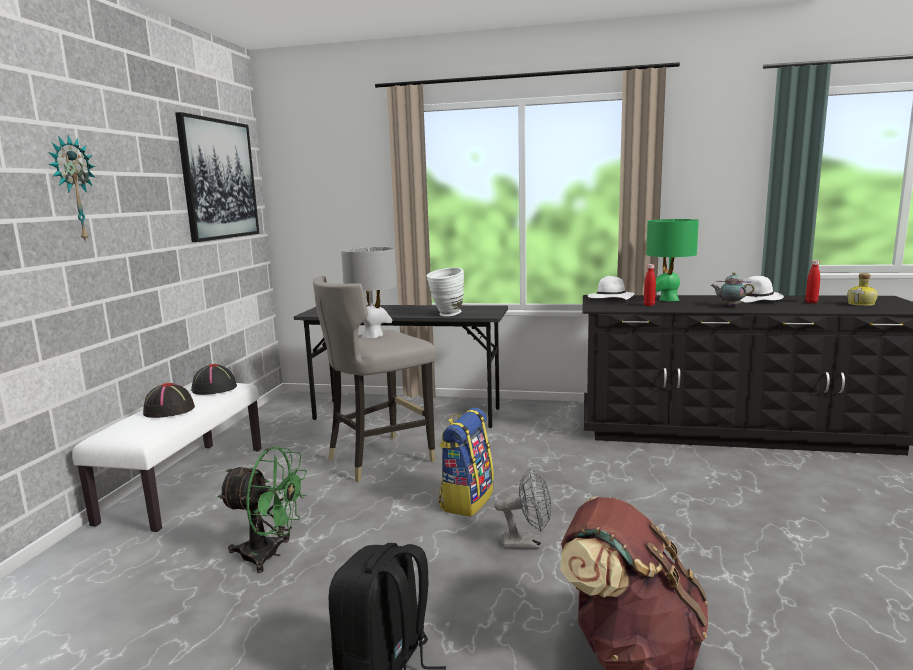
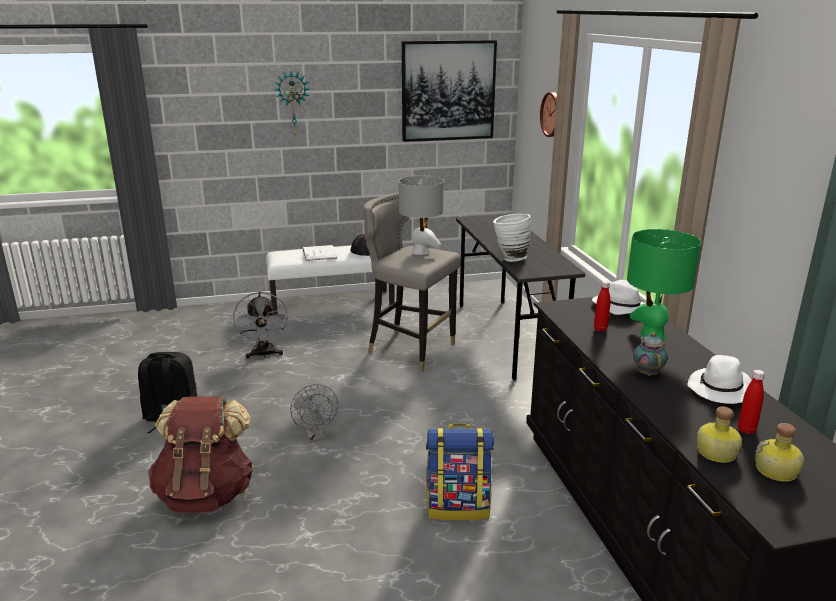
camera: 65 degrees right, 10 degrees up
black hat [143,383,195,418] -> white book [303,245,338,261]
green fan [217,446,307,573] -> grey fan [233,292,288,359]
backpack [438,408,494,517] -> backpack moved to [426,423,494,520]
none -> wall clock [540,92,557,137]
none -> bottle [697,407,742,463]

